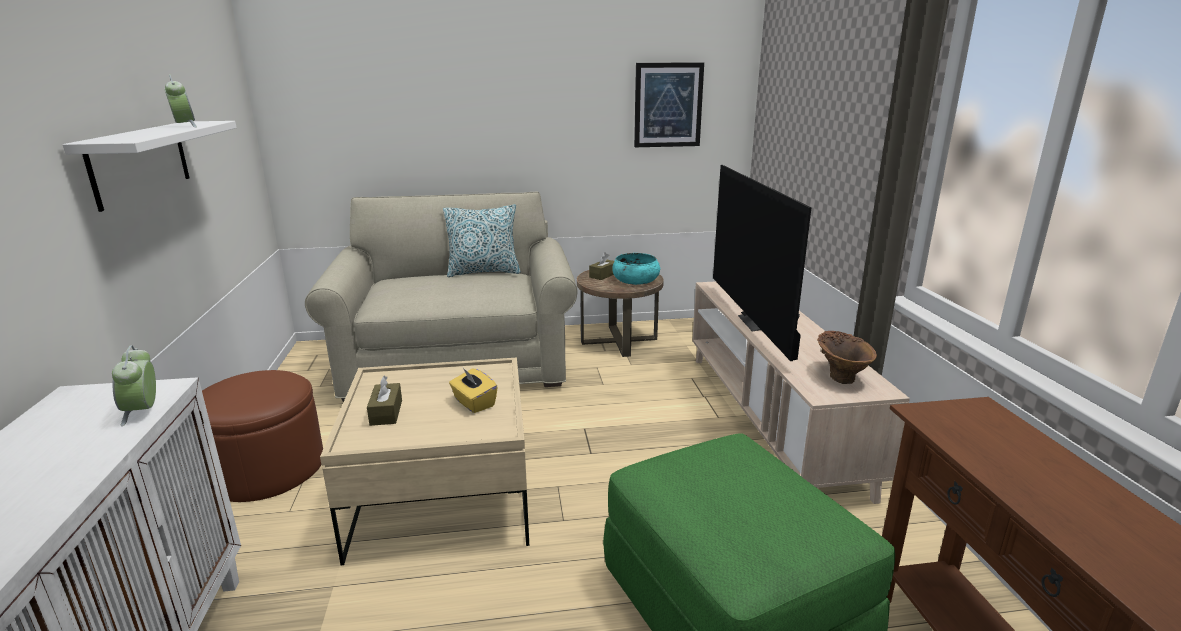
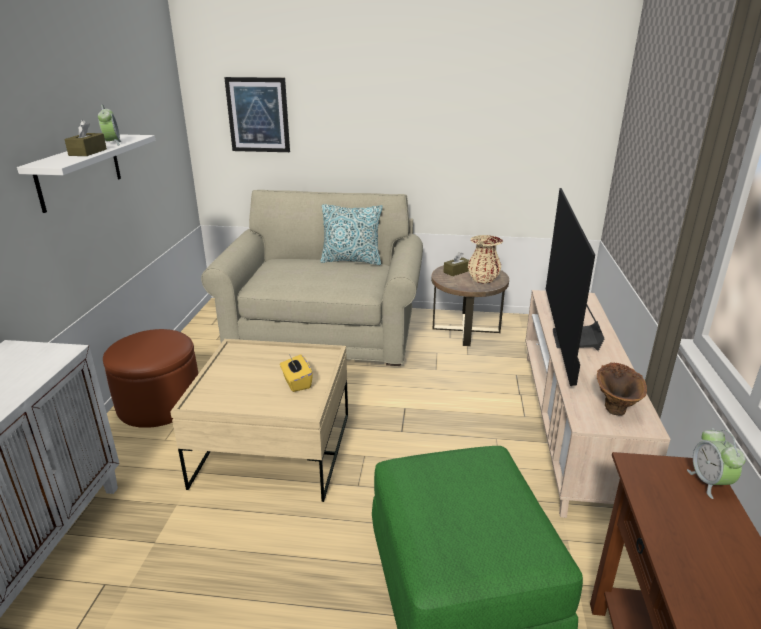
camera: 15 degrees right, 5 degrees up
alarm clock [112,345,156,426] -> alarm clock moved to [687,428,746,499]
brown tissue box [367,376,402,426] -> brown tissue box moved to [65,120,107,156]
turquoise bowl [612,253,660,285] -> beige vase [468,235,503,284]
picture [634,62,704,147] -> picture moved to [224,77,290,152]

